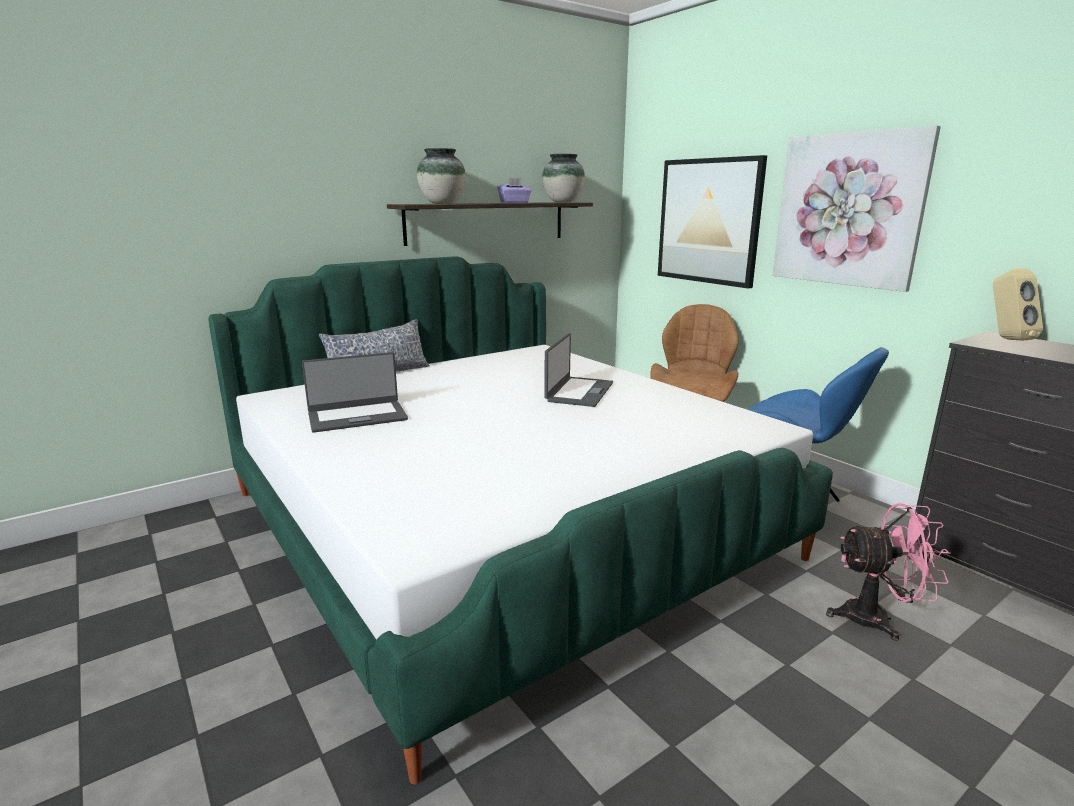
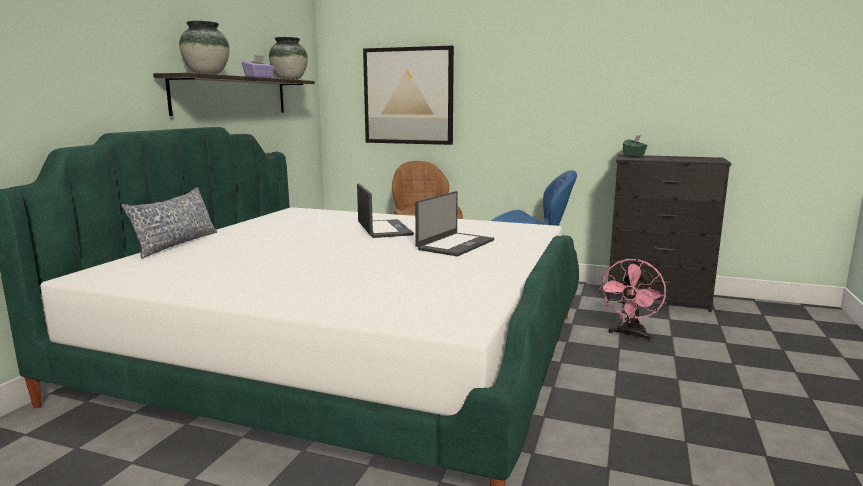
camera: 35 degrees left, 5 degrees down
laptop [302,352,408,433] -> laptop moved to [415,191,494,256]
picture [772,126,941,292] -> none
pink fan [826,503,951,641] -> pink fan turned 150 degrees clockwise [599,259,666,341]
beige speaker [993,268,1043,340] -> green tissue box [623,135,647,157]

